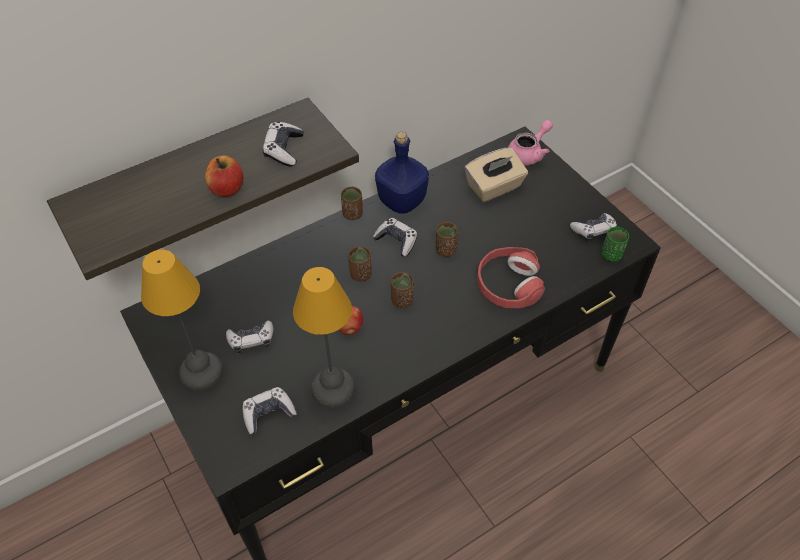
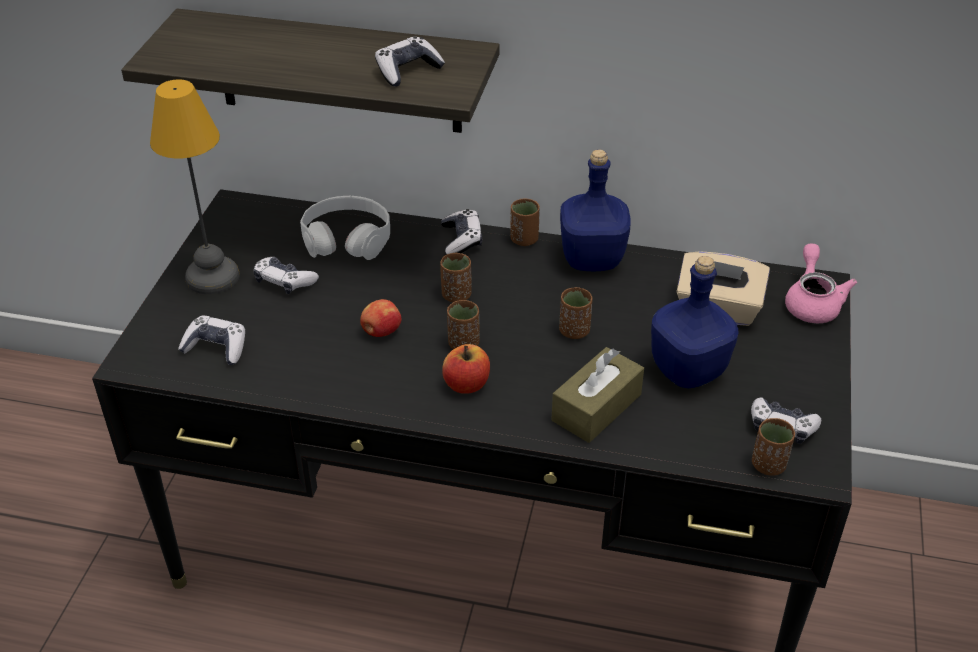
camera: 45 degrees right, 10 degrees down
apple [205,156,243,197] -> apple moved to [442,344,490,394]
table lamp [293,267,355,408] -> none
game controller [373,218,417,257] -> game controller moved to [441,209,482,254]
red headphones [477,247,545,308] -> brown tissue box [551,347,644,443]
pink teapot [508,120,553,166] -> pink teapot turned 90 degrees counterclockwise [785,244,857,324]
green cup [601,227,629,262] -> brown cup [752,418,795,476]
none -> white headphones [300,196,390,260]
none -> blue bottle [651,256,738,388]

